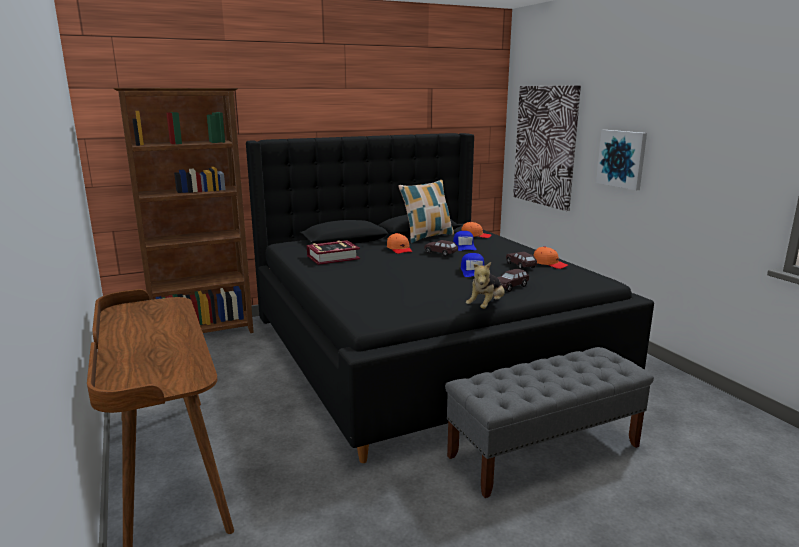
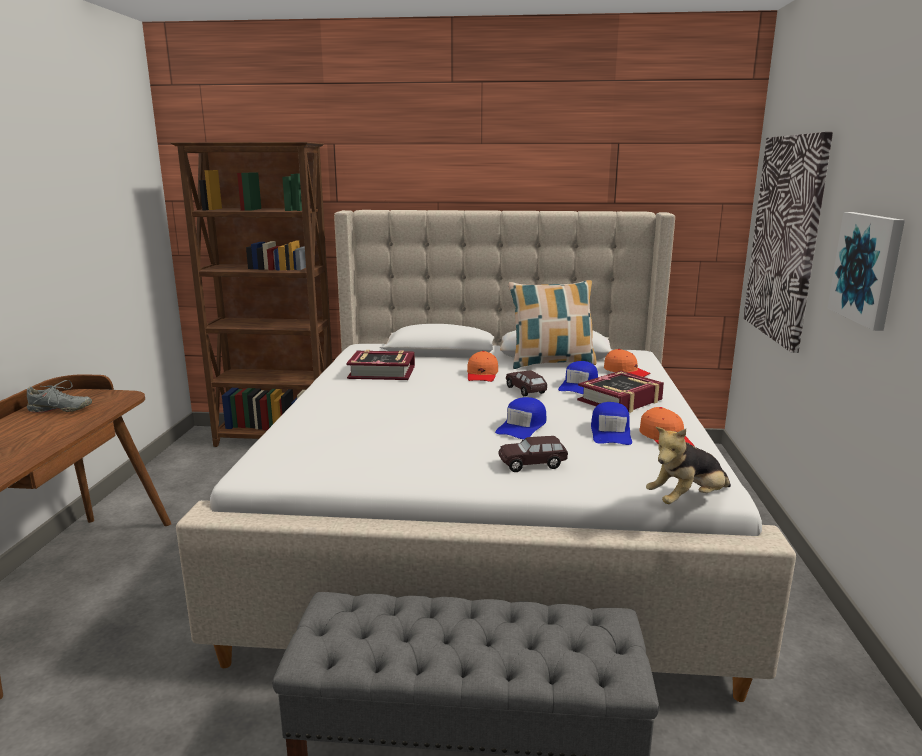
camera: 30 degrees right, 0 degrees up
black bed [246,133,654,463] -> beige bed [176,210,796,702]
plush toy [466,262,505,309] -> plush toy moved to [646,427,731,504]
brown toy car [506,252,537,270] -> blue cap [591,402,632,445]
none -> grey shoe [27,380,92,413]
none -> book [577,371,664,413]

